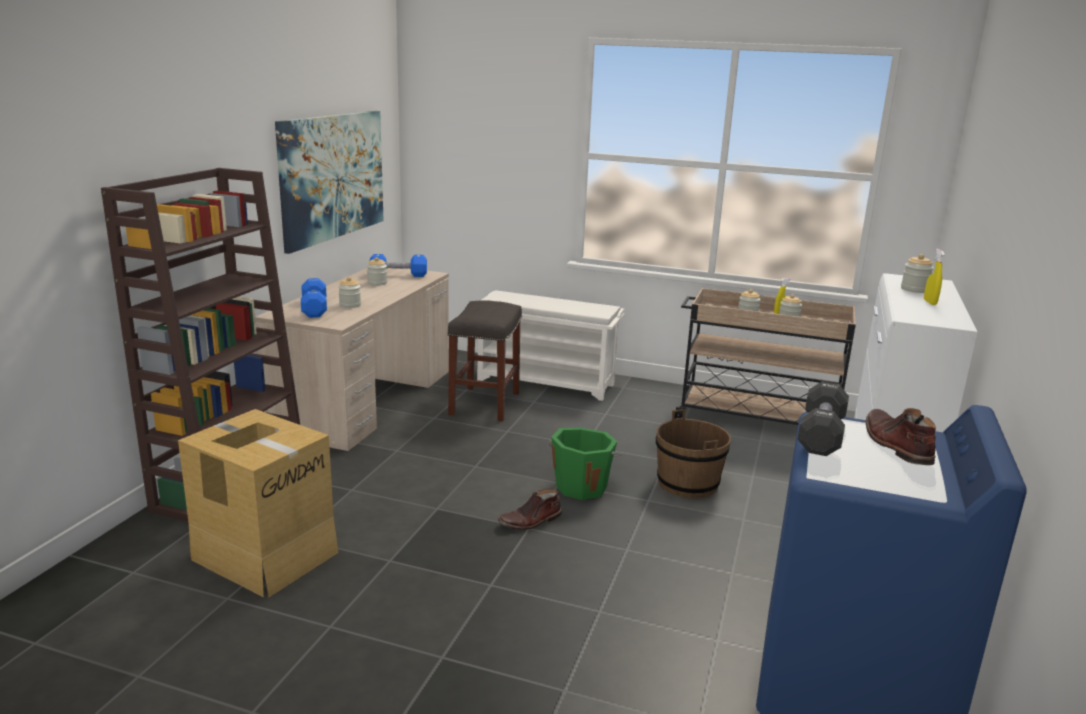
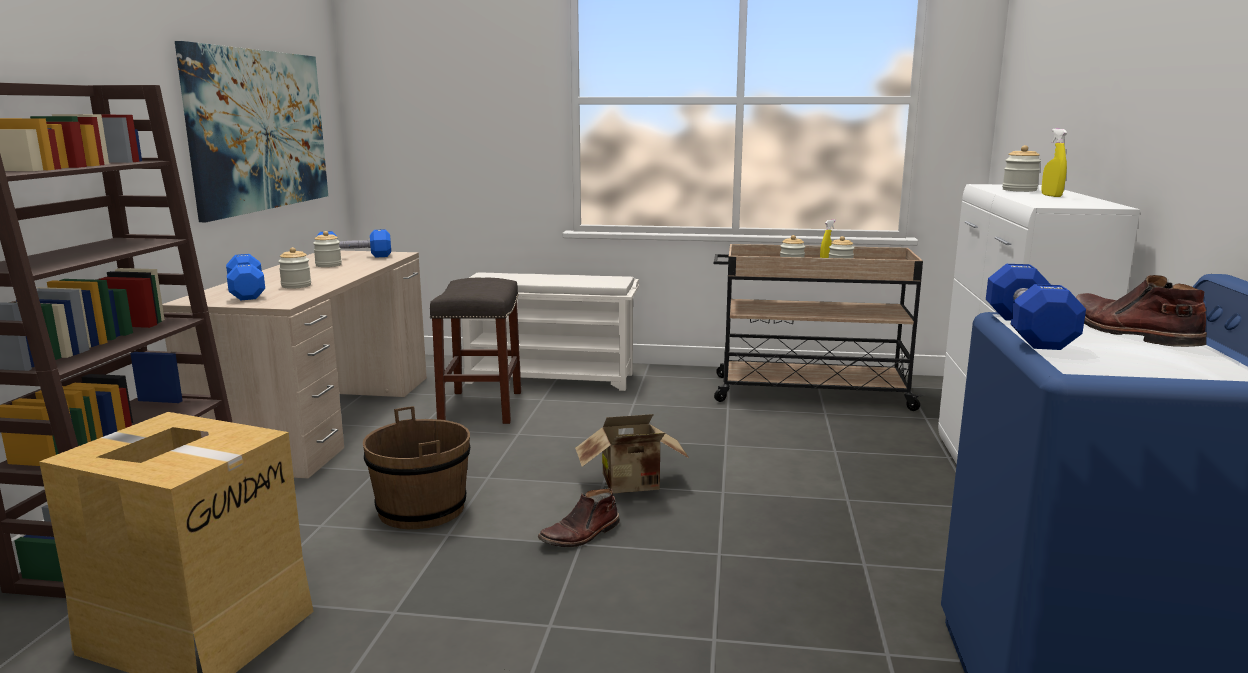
camera: 10 degrees left, 5 degrees down
green bucket [548,427,622,500] -> cardboard box [575,414,689,494]
brown bucket [656,409,731,498] -> brown bucket moved to [363,406,470,529]
black dumbbell [798,381,849,456] -> blue dumbbell [986,264,1086,350]

